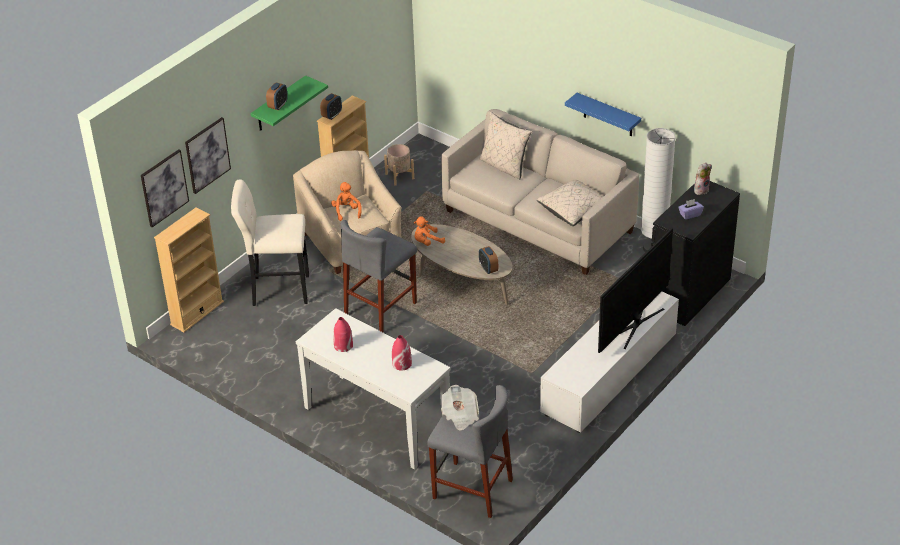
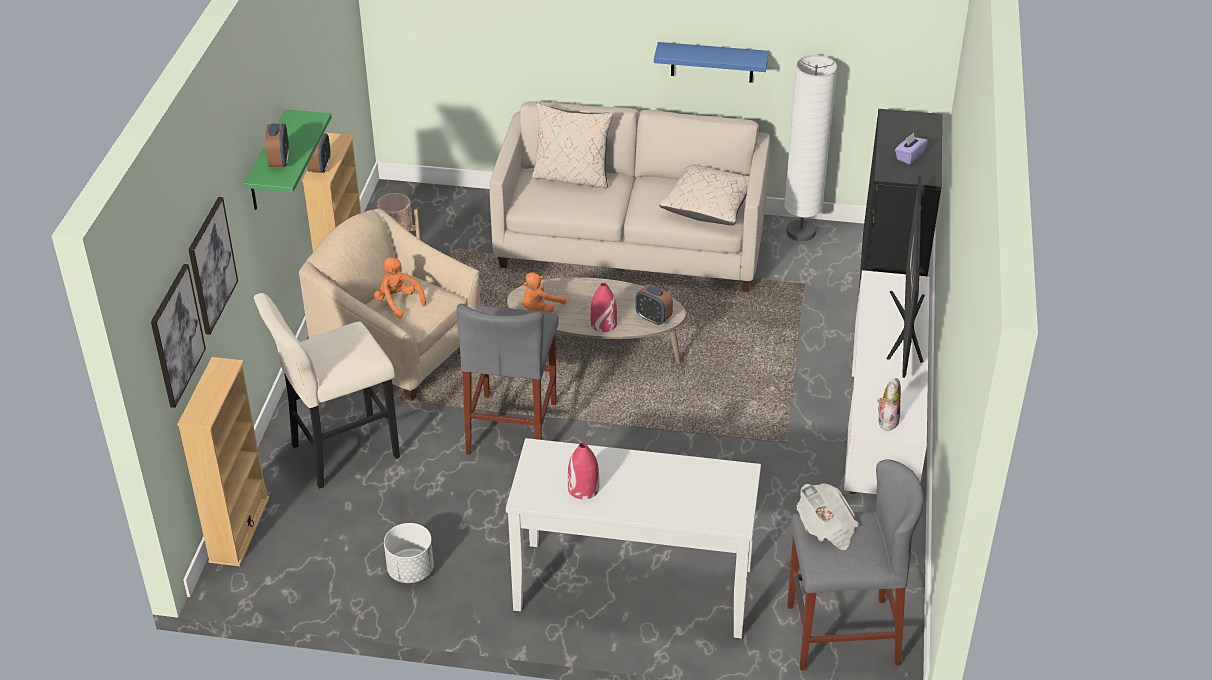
camera: 30 degrees left, 0 degrees up
red vase [392,335,412,370] -> red vase moved to [591,283,617,332]
plush toy [694,162,712,195] -> plush toy moved to [877,378,901,431]
none -> white planter [384,523,434,583]

